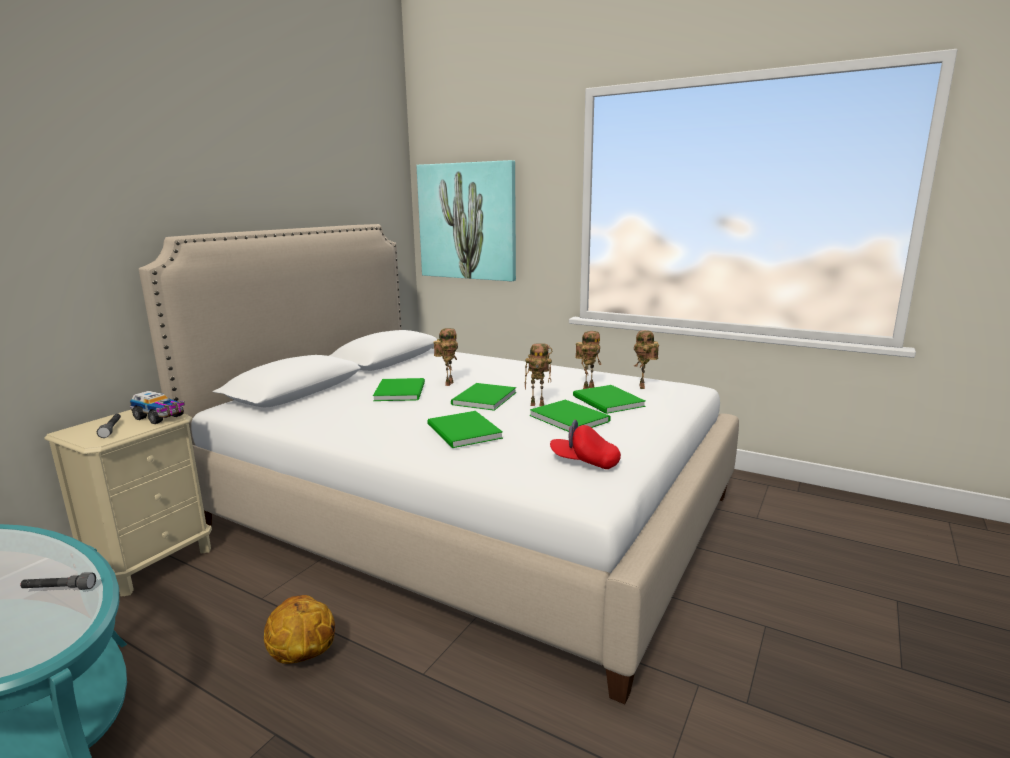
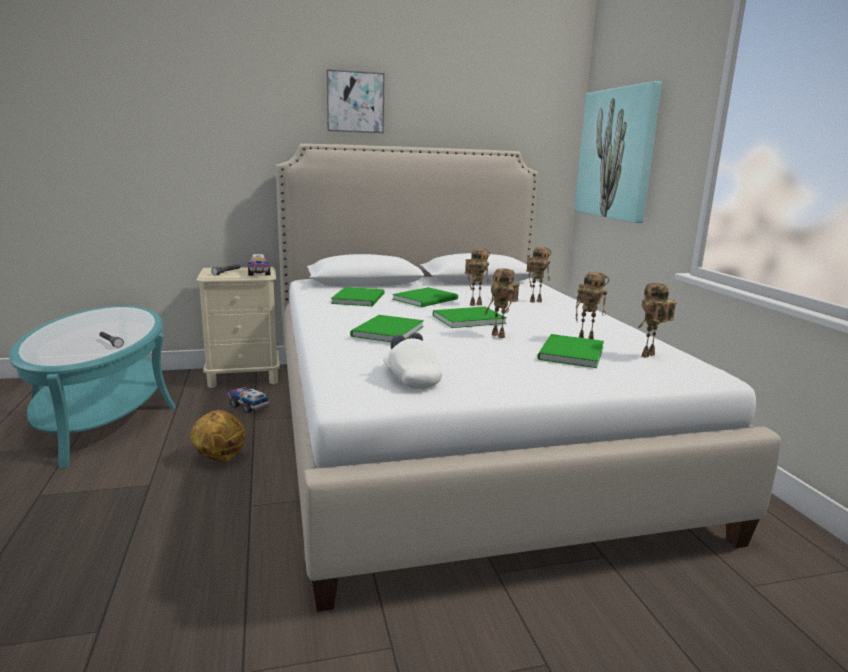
camera: 45 degrees right, 0 degrees up
green book [530,400,611,432] -> green book moved to [331,287,385,306]
red cap [550,420,621,469] -> white cap [383,332,442,389]
none -> toy truck [227,387,269,413]
none -> picture [327,69,384,133]
none -> toy robot [526,247,551,303]

